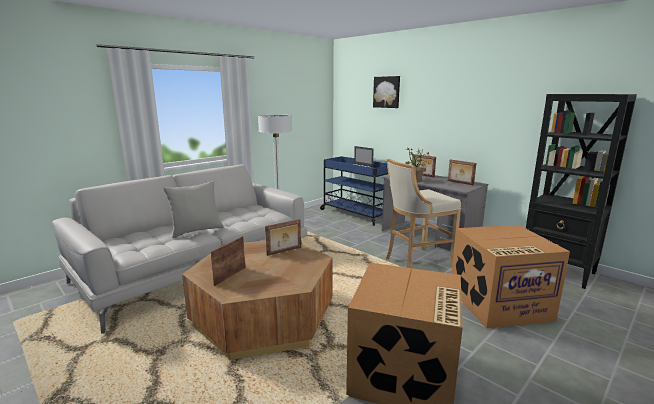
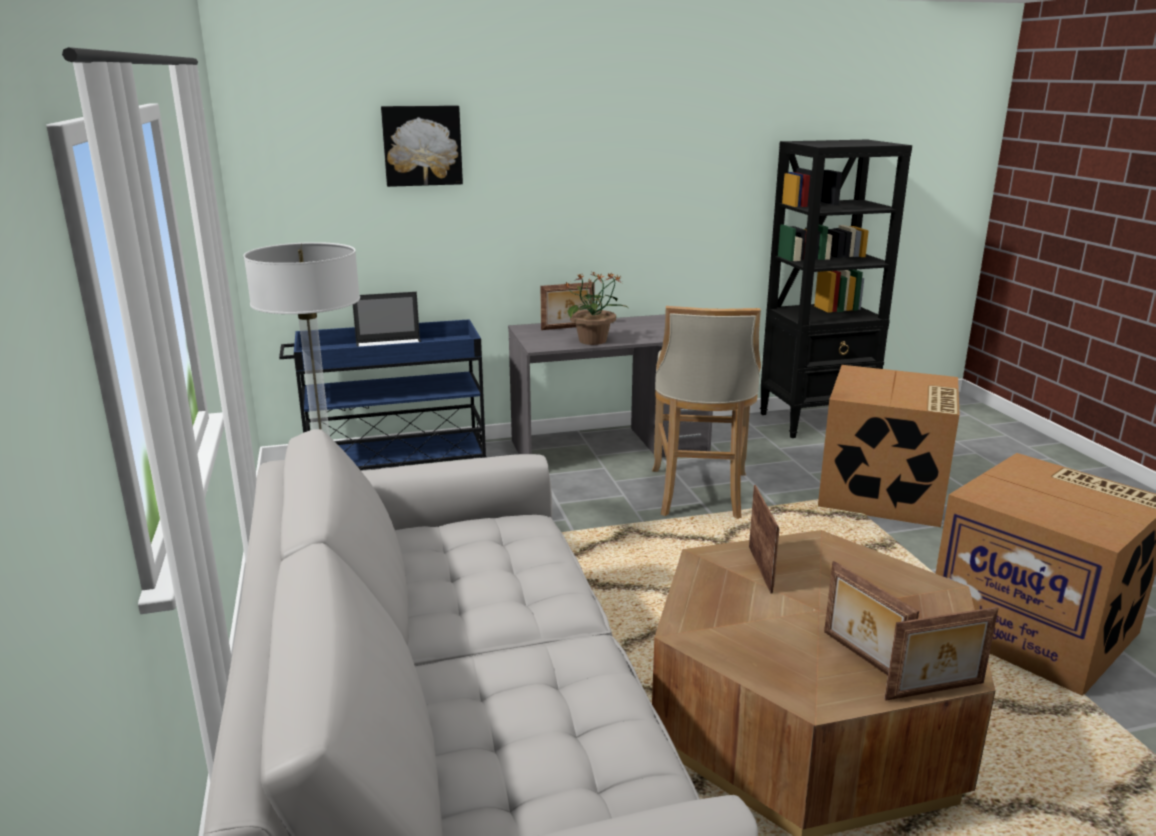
camera: 60 degrees left, 5 degrees up
grey pillow [163,181,224,238] -> none
picture frame [448,160,476,186] -> picture frame moved to [884,607,999,700]

